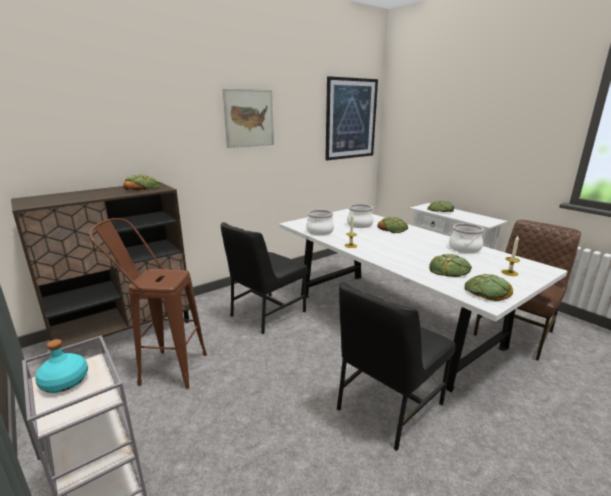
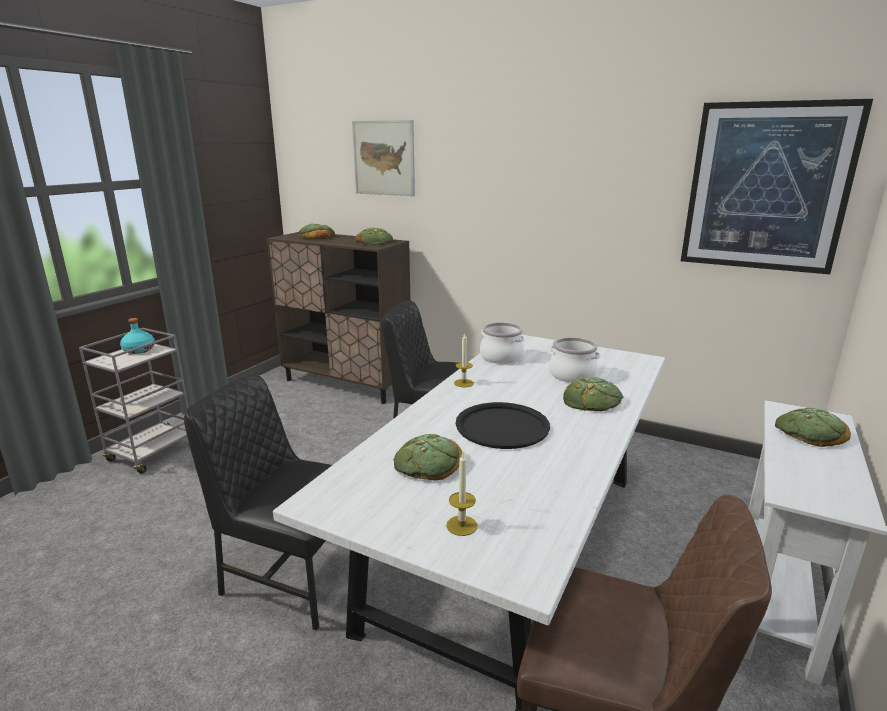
camera: 65 degrees right, 0 degrees up
brown stool [90,218,207,389] -> none
picture [223,89,274,148] -> picture moved to [352,120,415,196]
cooking pot [449,223,484,253] -> none
bread [465,274,513,301] -> bread moved to [299,224,335,238]
none -> black tray [456,402,550,449]

